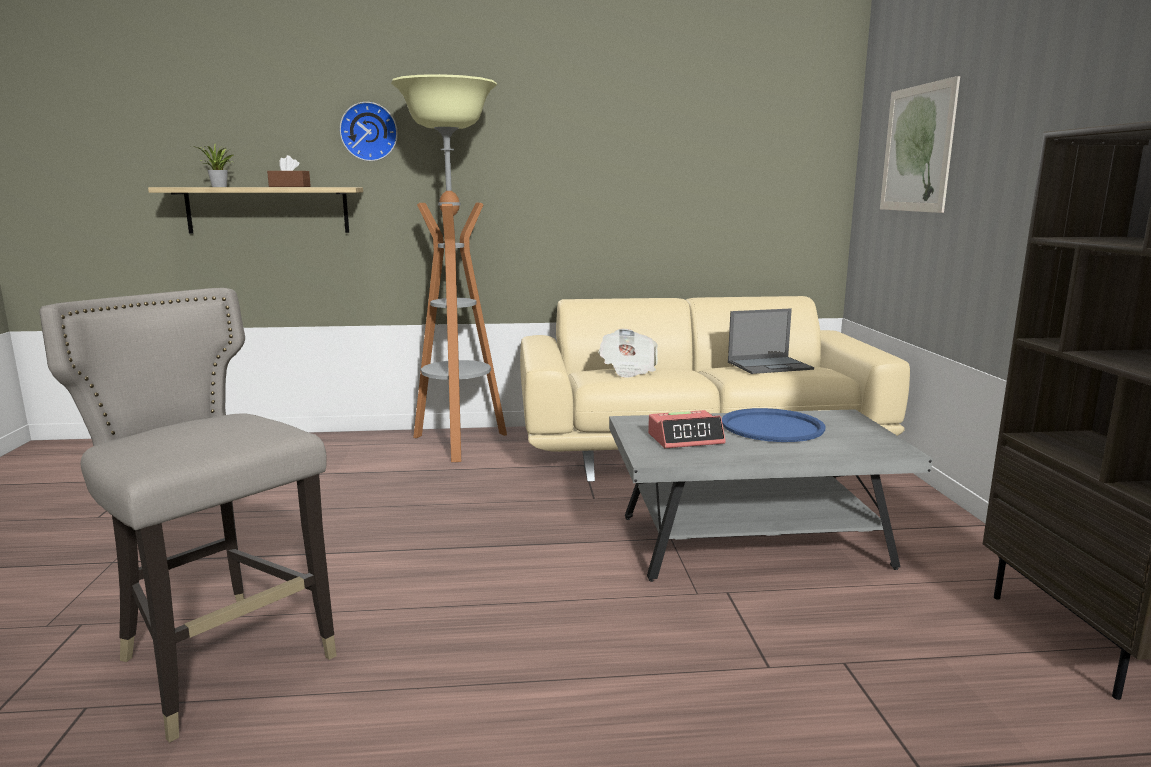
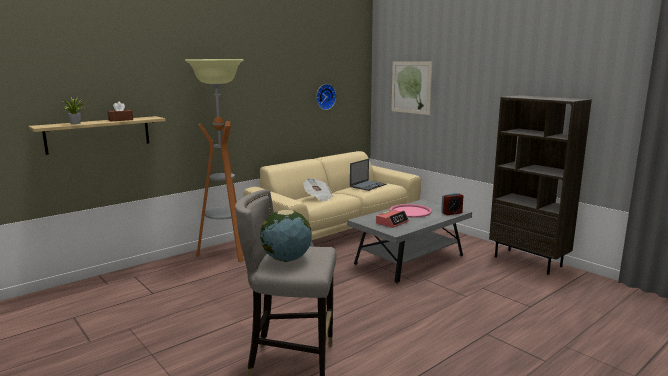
camera: 35 degrees left, 0 degrees up
wall clock [340,102,398,161] -> wall clock moved to [316,84,336,110]
blue tray [722,408,825,442] -> pink tray [390,204,432,218]
none -> globe [260,209,312,262]
none -> alarm clock [441,192,463,215]

